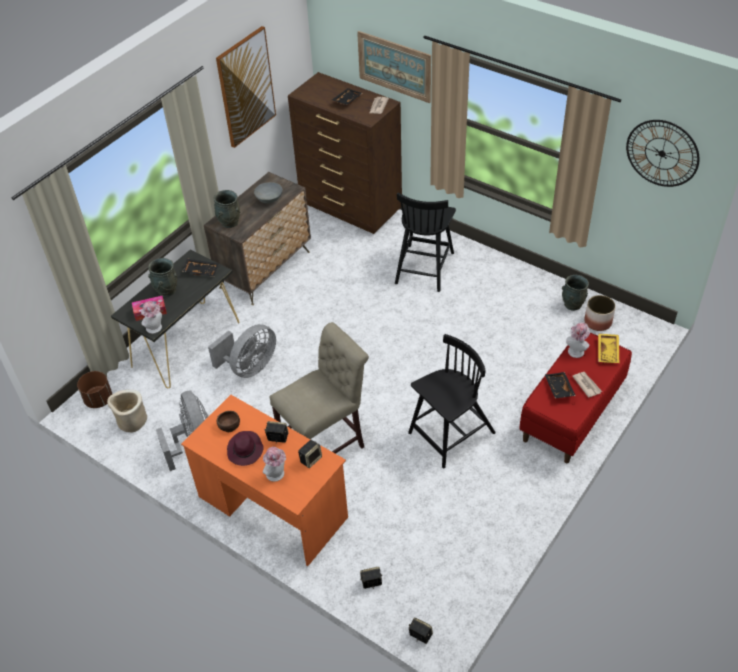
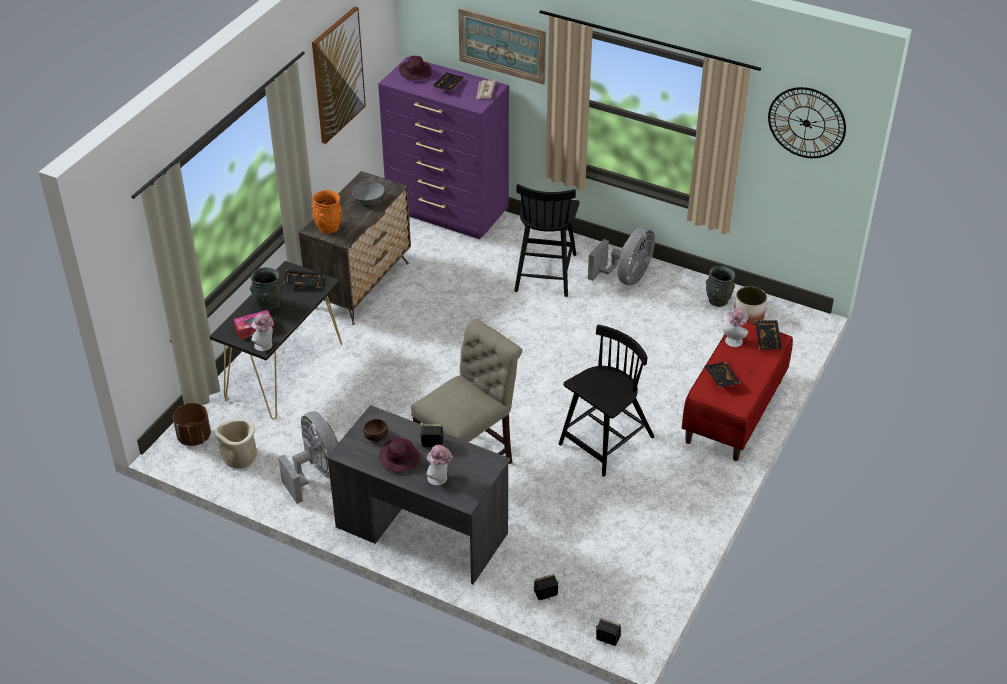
camera: 10 degrees left, 5 degrees down
orange desk [181,395,348,566] -> grey desk [326,405,511,585]
grey fan [208,324,276,378] -> grey fan moved to [588,227,655,286]
grey vase [213,190,240,228] -> orange vase [312,190,342,234]
brown dresser [288,72,402,234] -> purple dresser [378,56,509,239]
speaker [298,440,322,468] -> none
newspaper [572,372,602,398] -> none
yellow tray [598,334,619,363] -> black tray [755,320,782,350]
none -> purple hat [399,56,431,80]

